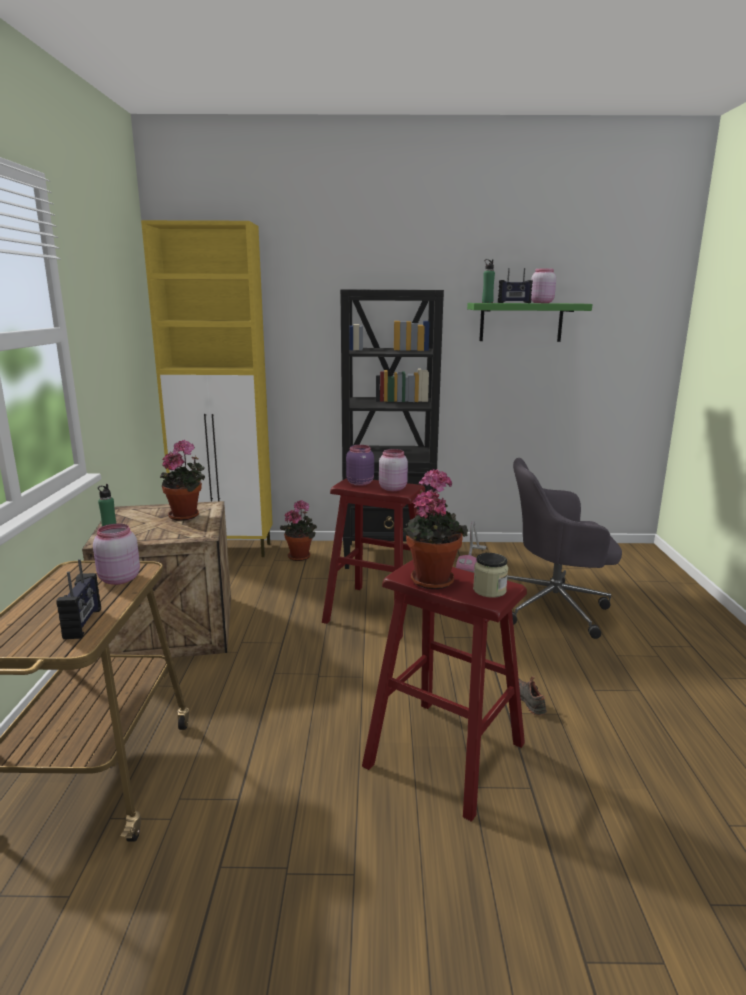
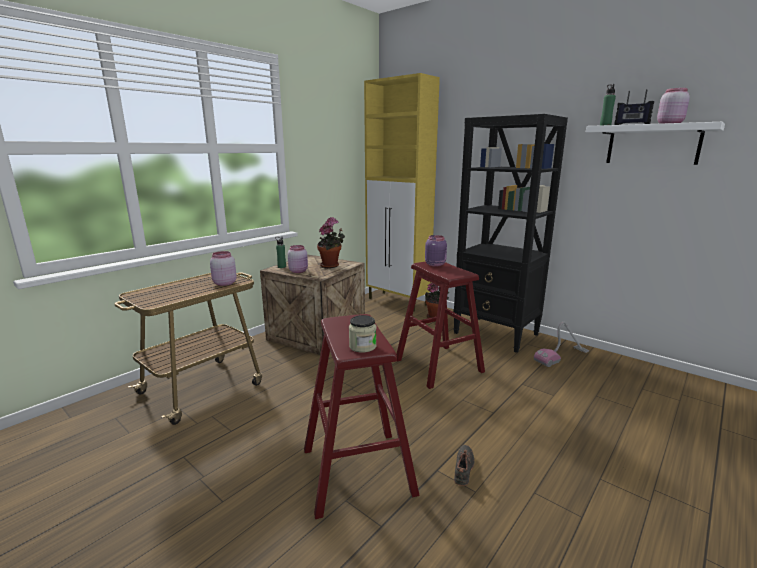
camera: 40 degrees right, 0 degrees up
radio [57,559,101,639] -> none
pink jar [379,449,408,491] -> pink jar moved to [288,245,308,273]
potted plant [402,468,468,589] -> none
green shelf [467,303,592,342] -> white shelf [586,122,725,165]
grey office chair [507,458,622,639] -> none

